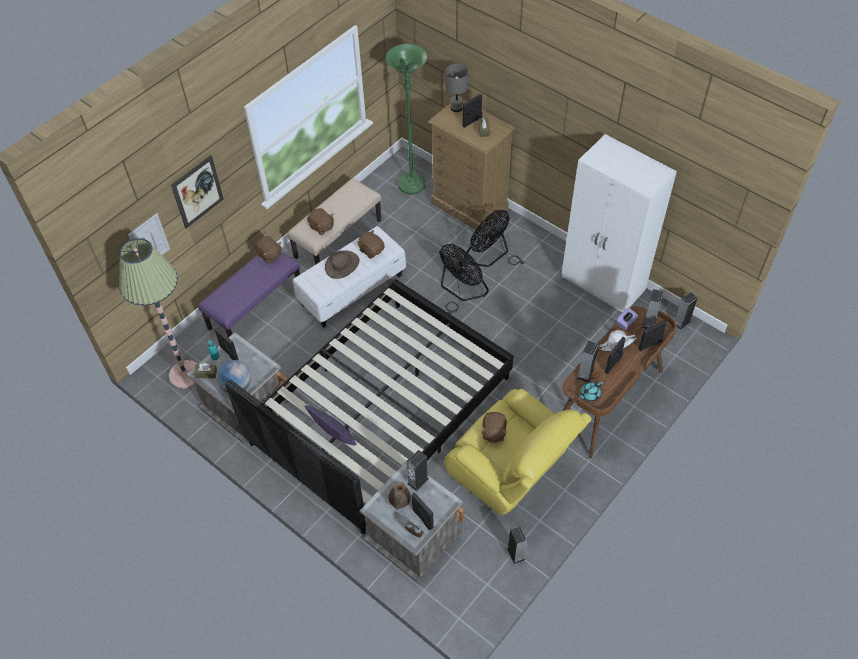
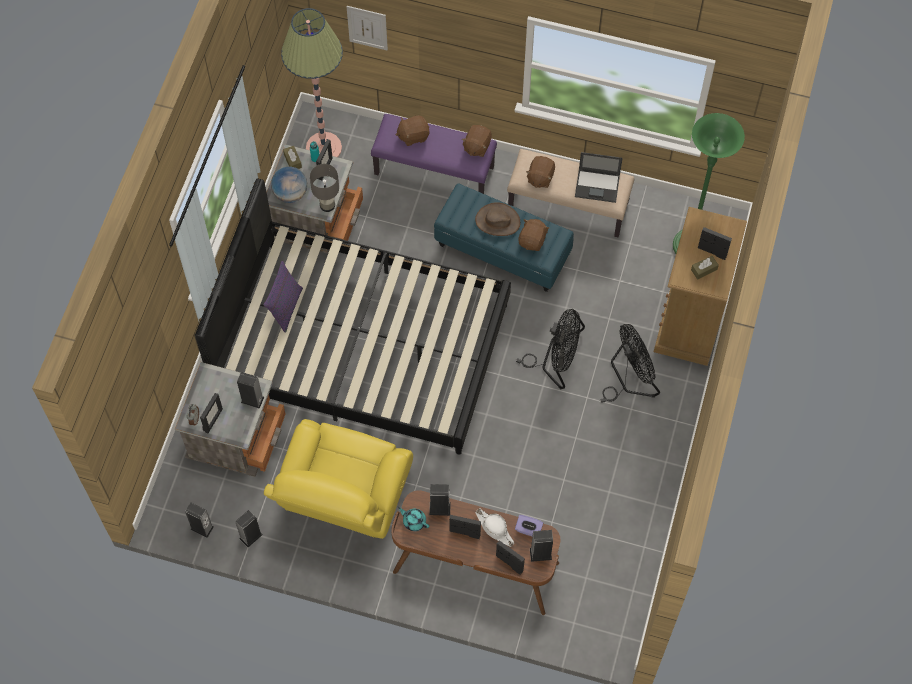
camera: 65 degrees right, 10 degrees up
picture [171,155,224,229] -> none
white ottoman [292,226,406,327] -> blue ottoman [434,183,574,292]
brown teapot [389,482,411,510] -> none
grey table lamp [445,64,469,112] -> grey table lamp moved to [310,164,339,212]
black fan [464,210,524,267] -> black fan turned 45 degrees clockwise [599,324,660,403]
brown plush toy [481,412,507,443] -> brown plush toy moved to [396,115,429,146]
white wardrobe [562,134,677,313] -> none
speaker [675,292,698,330] -> speaker moved to [185,502,214,538]
none -> laptop [575,152,623,203]

